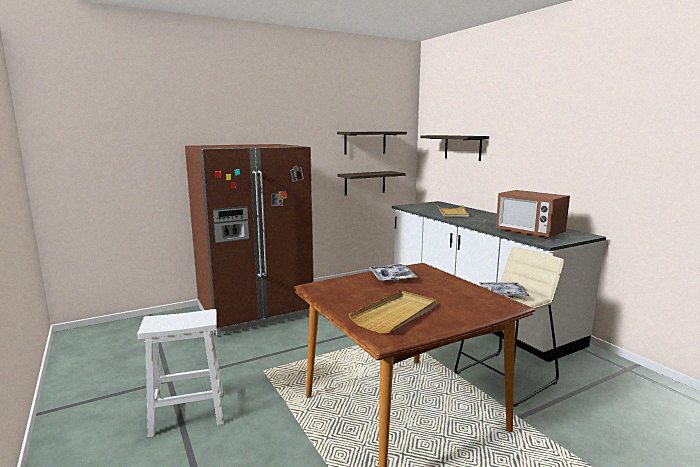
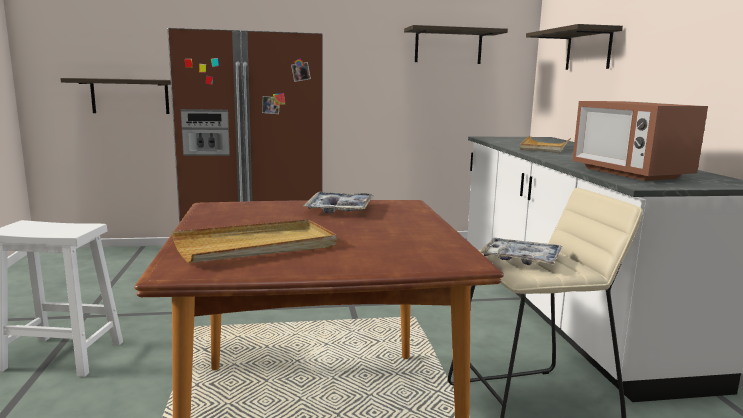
camera: 20 degrees right, 0 degrees up
shelf [337,171,406,196] -> shelf moved to [60,78,171,114]

